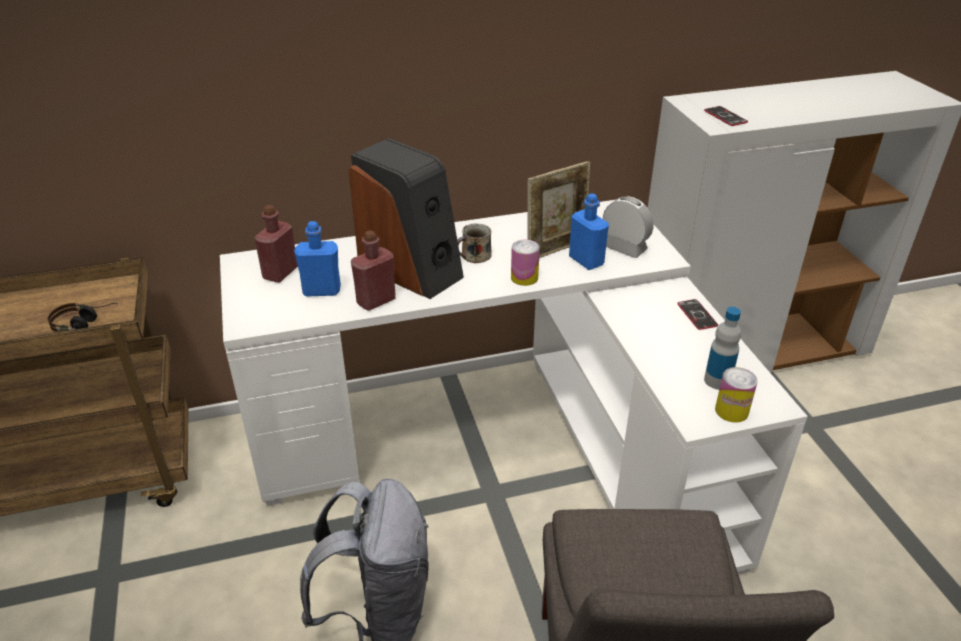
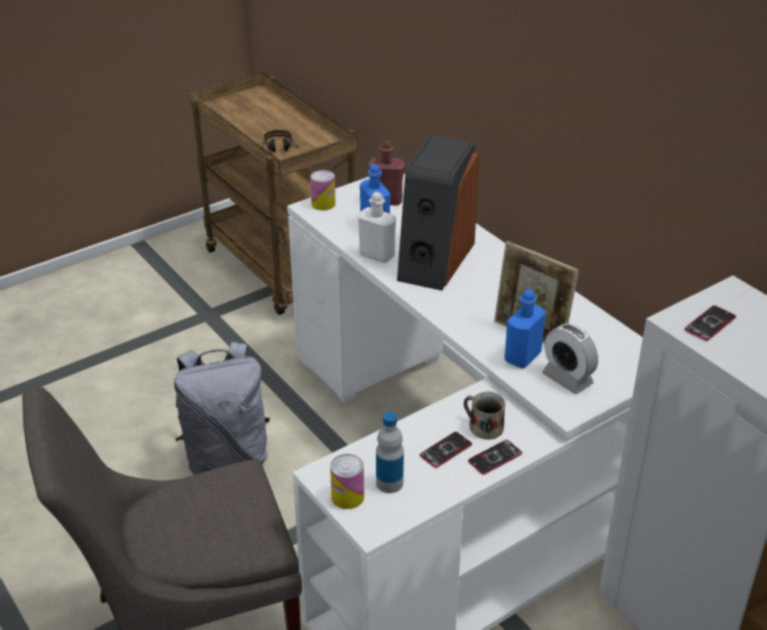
camera: 70 degrees right, 0 degrees up
red bottle [351,230,396,311] -> white bottle [358,192,396,263]
mug [457,223,491,263] -> mug moved to [464,392,505,439]
can [511,239,540,286] -> can moved to [310,170,336,210]
alarm clock [603,196,654,258] -> alarm clock turned 120 degrees clockwise [542,323,598,394]
none -> phone [420,432,472,468]

